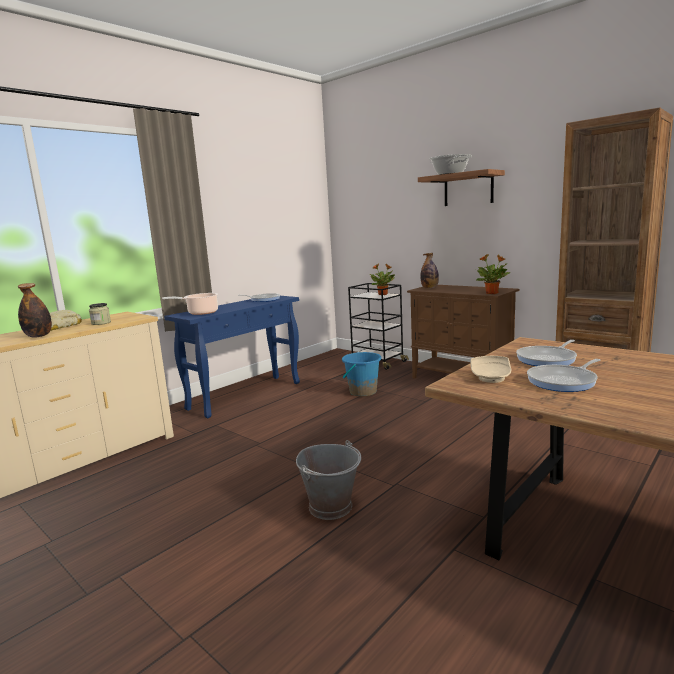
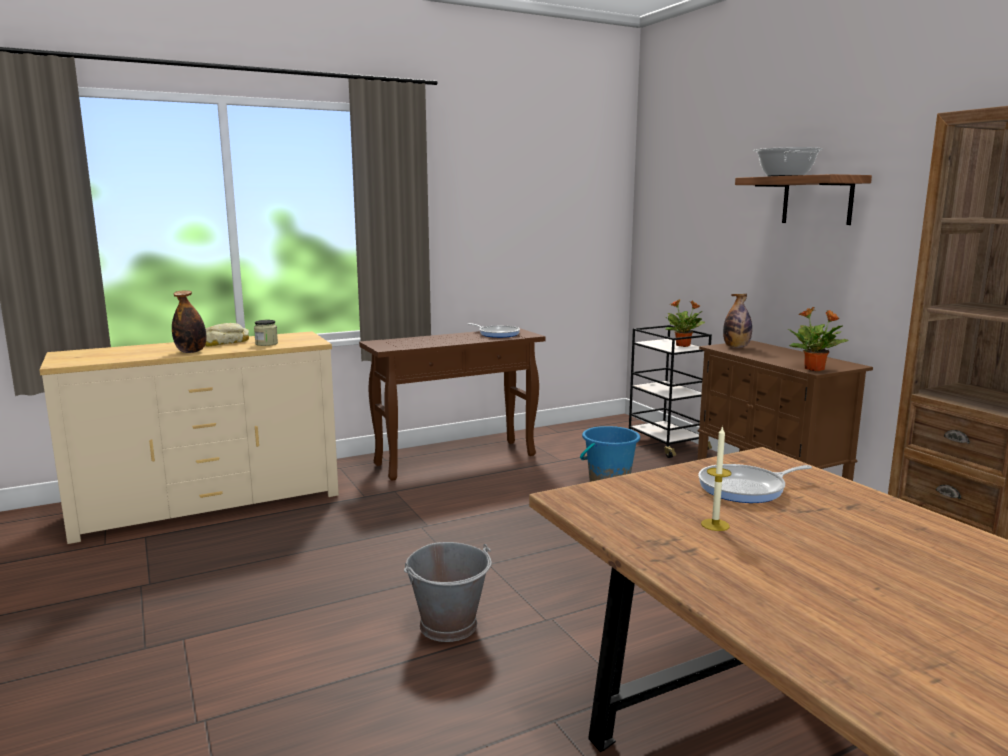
camera: 20 degrees right, 0 degrees up
cooking pot [162,293,218,315] -> none
blue console table [164,296,300,418] -> brown console table [359,328,546,481]
beige plate [470,356,511,383] -> none
frying pan [527,359,601,392] -> candle [701,426,732,531]

